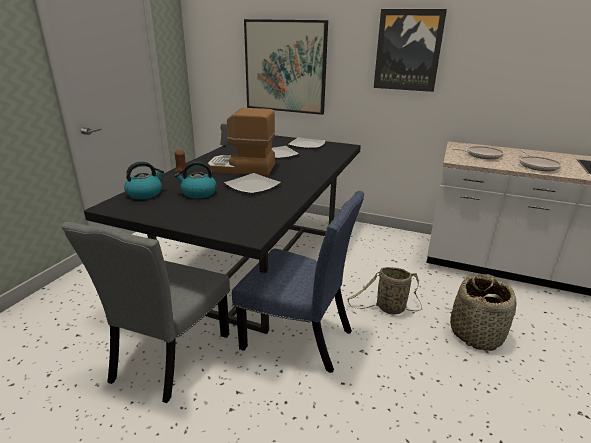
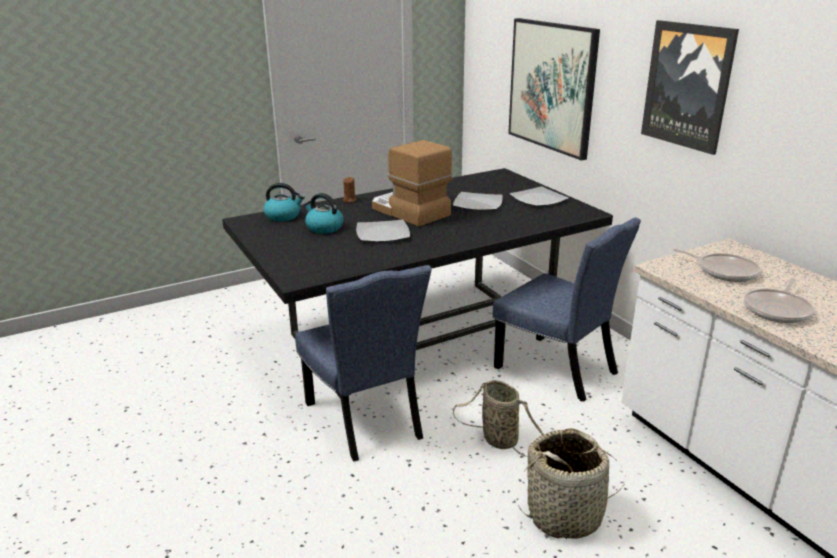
camera: 40 degrees right, 0 degrees up
grey chair [61,222,230,403] -> none
none -> blue chair [492,218,641,401]

